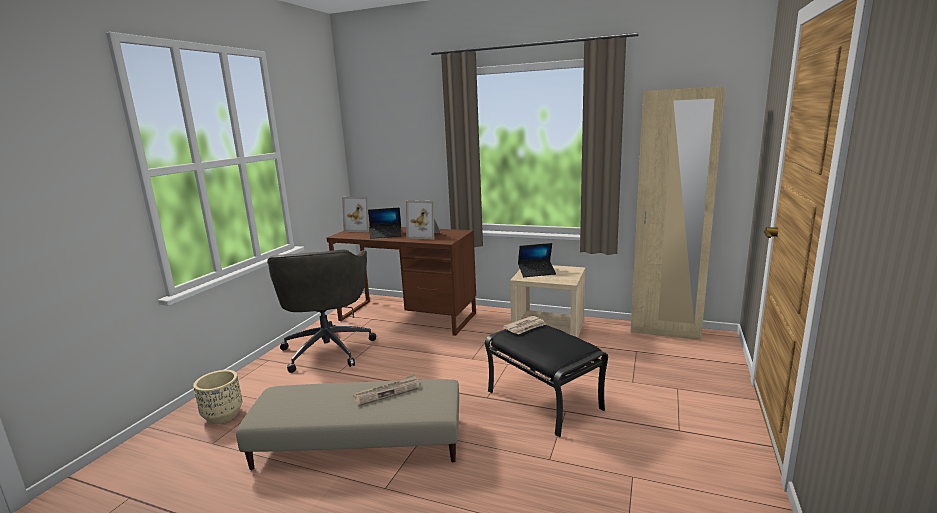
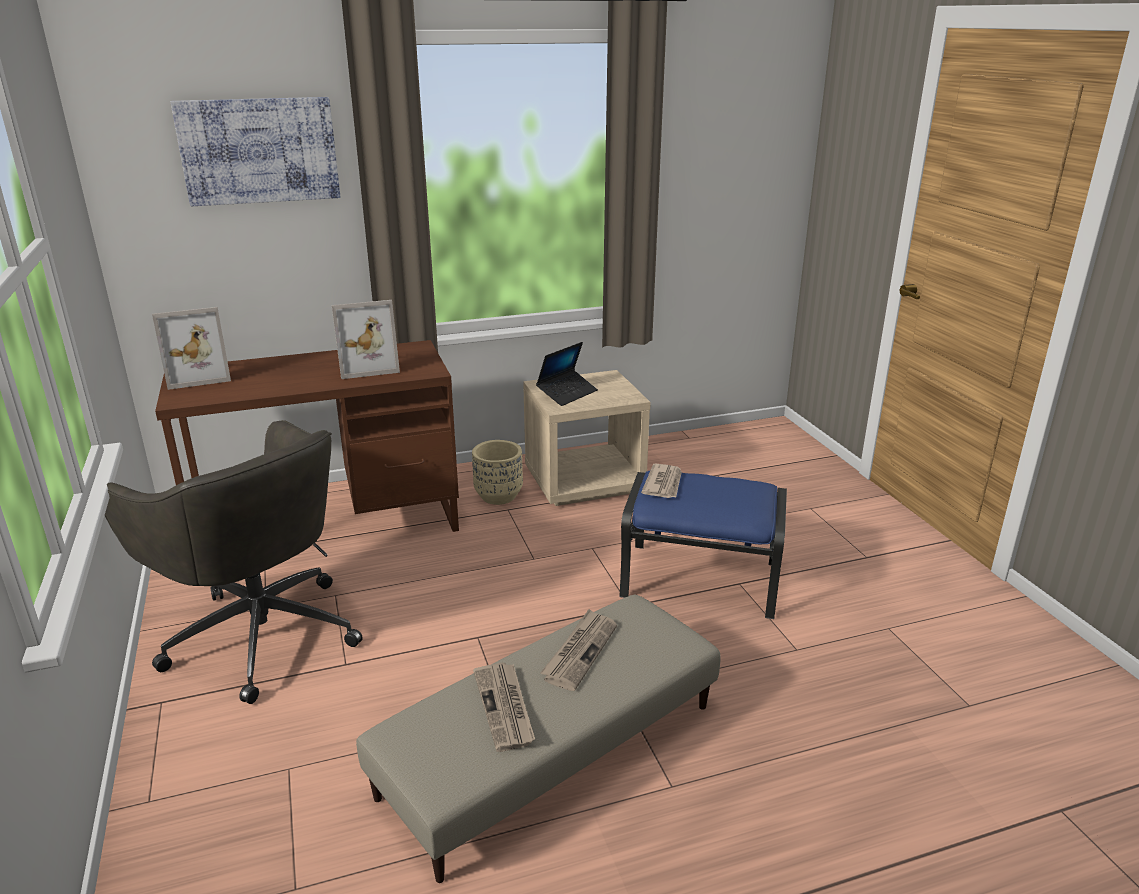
camera: 40 degrees left, 10 degrees up
beige planter [193,370,242,424] -> beige planter moved to [472,440,523,505]
laptop [368,208,402,239] -> none
black ottoman [485,325,608,438] -> blue ottoman [619,471,787,619]
beige wardrobe [630,86,726,340] -> none
none -> picture [171,97,340,206]
none -> newspaper [473,662,535,752]

